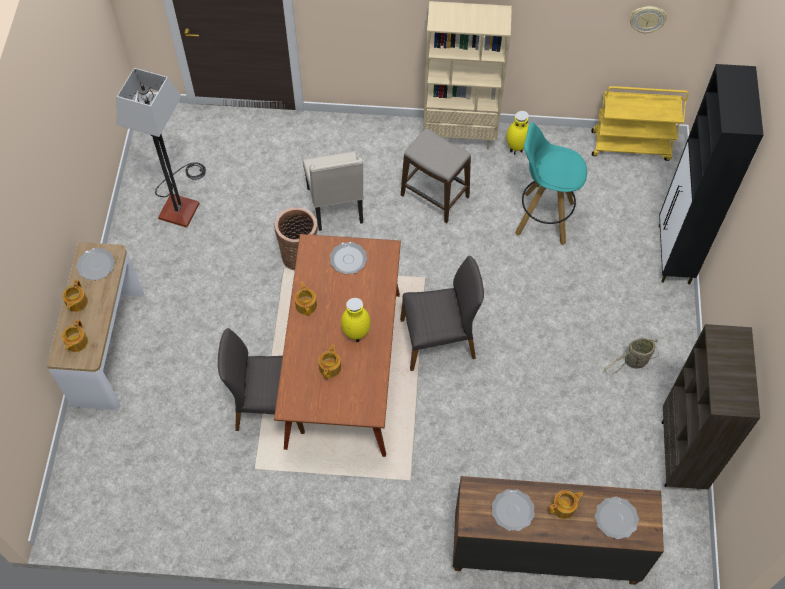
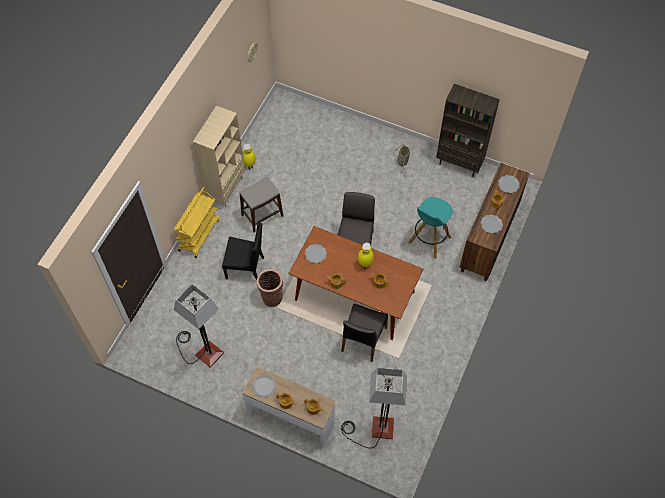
camera: 70 degrees left, 0 degrees up
beige chair [303,151,363,231] -> black chair [222,223,264,280]
turquoise stool [515,122,587,245] -> turquoise stool moved to [408,197,453,258]
yellow cart [591,86,689,161] -> yellow cart moved to [174,187,220,258]
black cabinet [659,64,763,284] -> none
none -> floor lamp [341,368,407,448]

